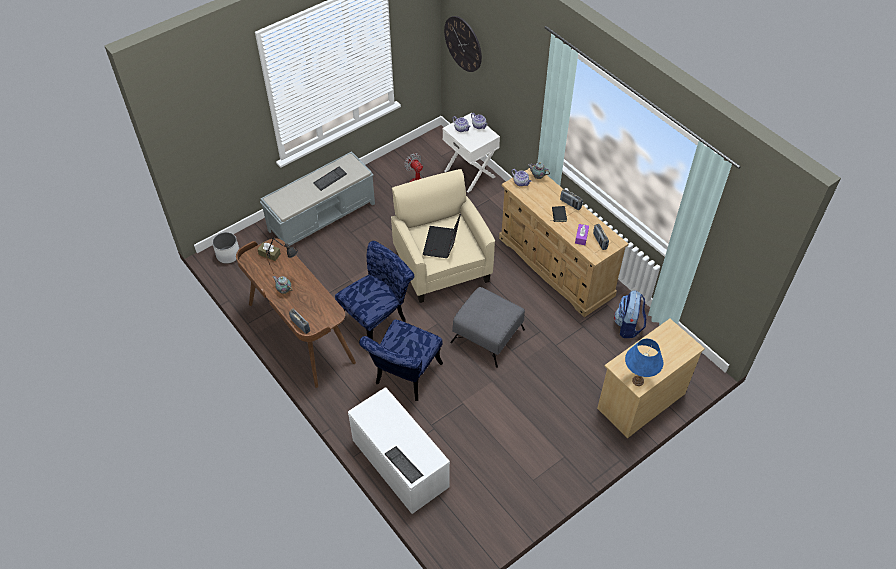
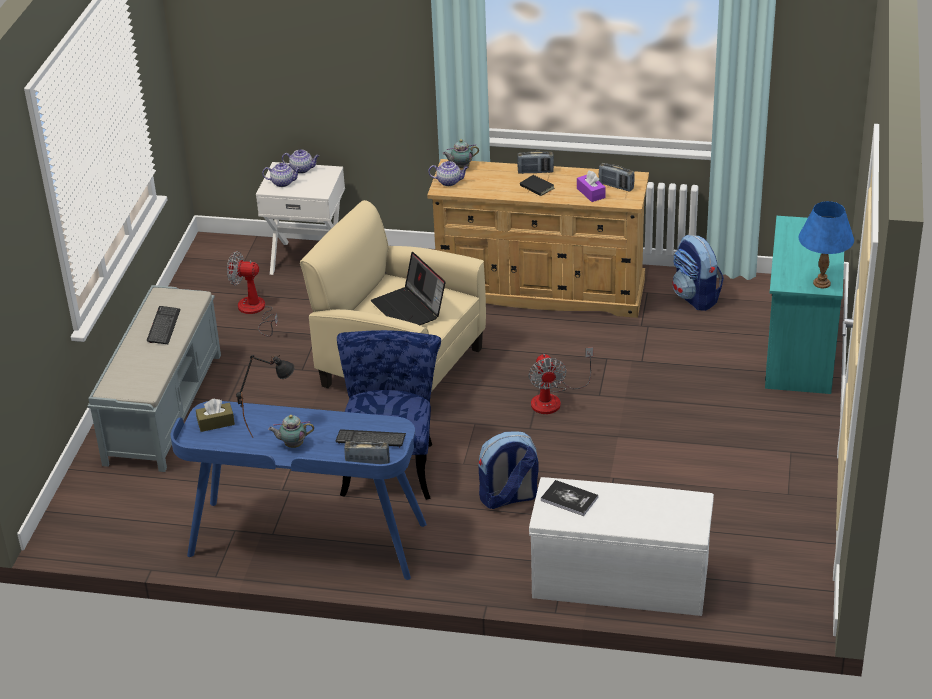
camera: 40 degrees left, 15 degrees down
white planter [212,232,239,264] -> none
brown desk [236,238,356,388] -> blue desk [170,401,427,580]
blue chair [359,319,443,401] -> backpack [478,431,539,509]
keyboard [385,446,423,484] -> keyboard moved to [336,429,406,447]
wall clock [444,16,482,72] -> none
grey ottoman [450,287,525,368] -> fan [529,347,593,414]
beige dresser [597,319,705,438] -> turquoise dresser [765,216,844,394]
none -> book [541,480,598,516]

